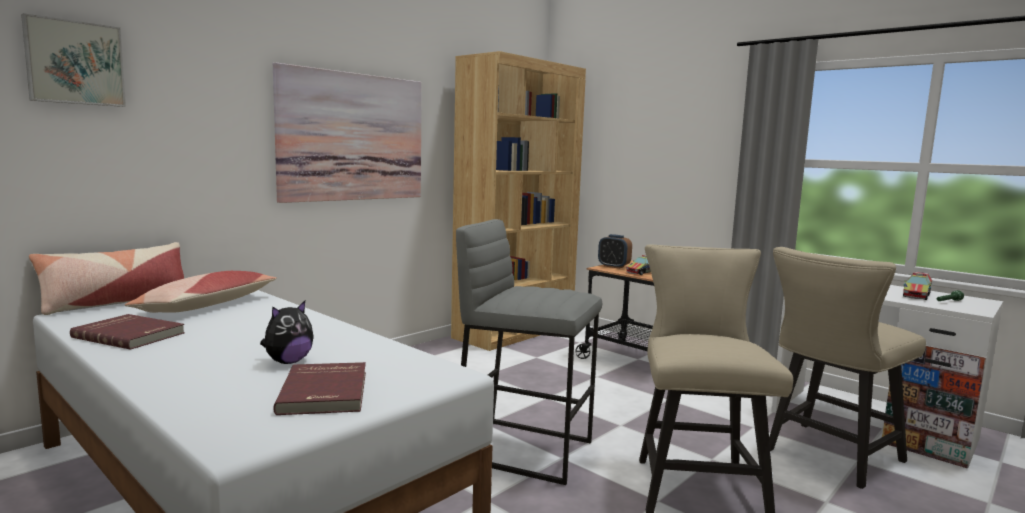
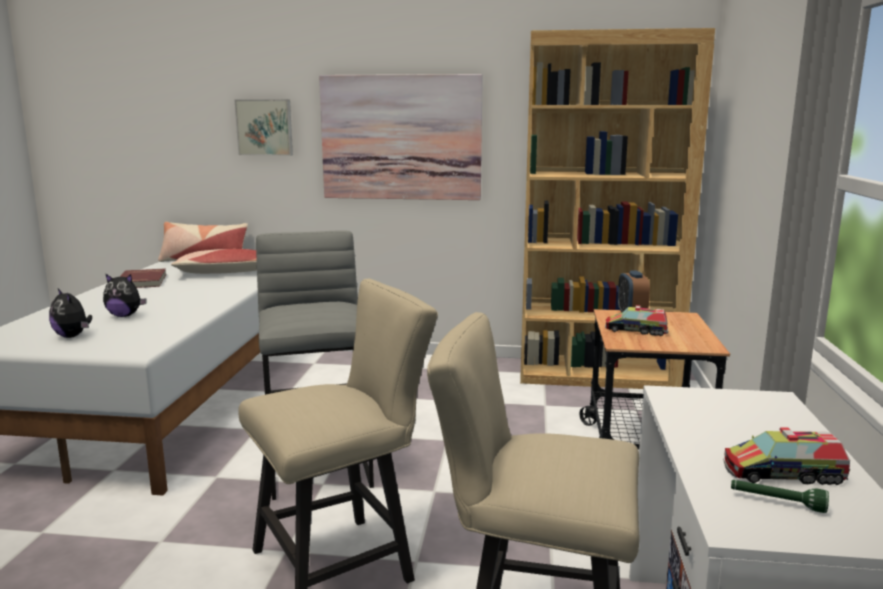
camera: 55 degrees right, 5 degrees up
picture [21,13,126,107] -> picture moved to [234,99,293,156]
red book [273,362,366,415] -> plush toy [49,289,92,338]

